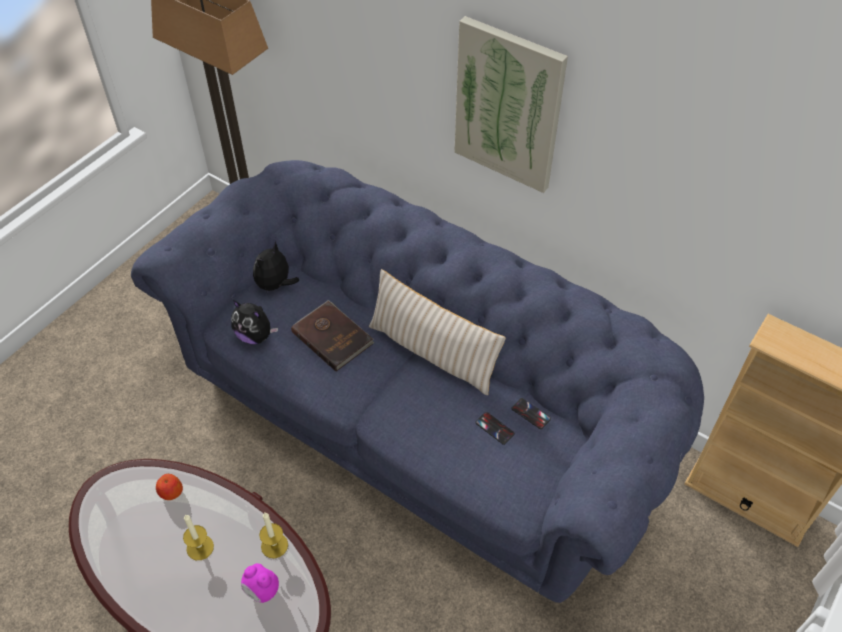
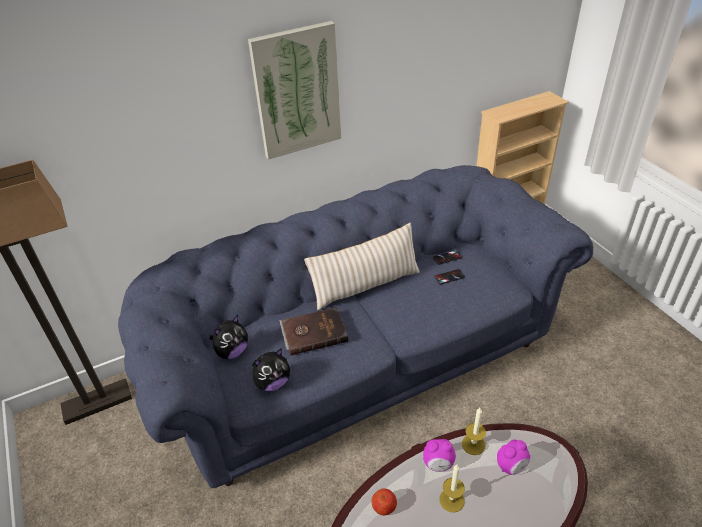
camera: 60 degrees left, 10 degrees down
plush toy [253,241,299,295] -> plush toy turned 105 degrees counterclockwise [210,315,248,359]
none -> alarm clock [423,439,456,472]

